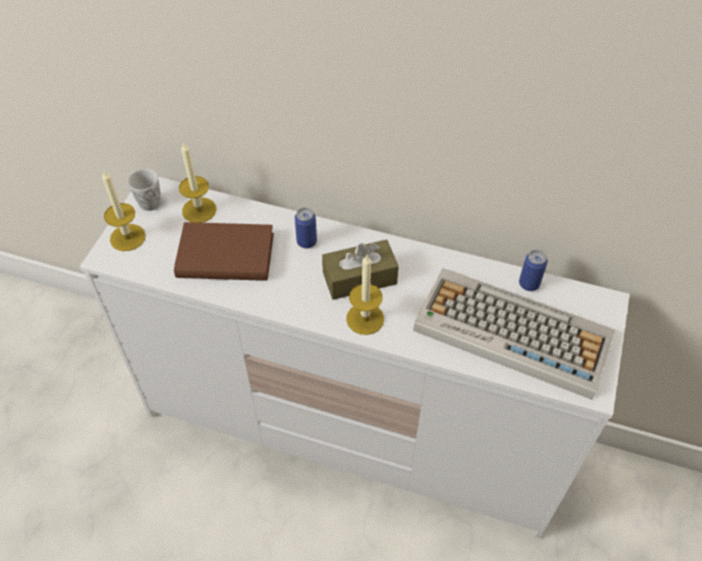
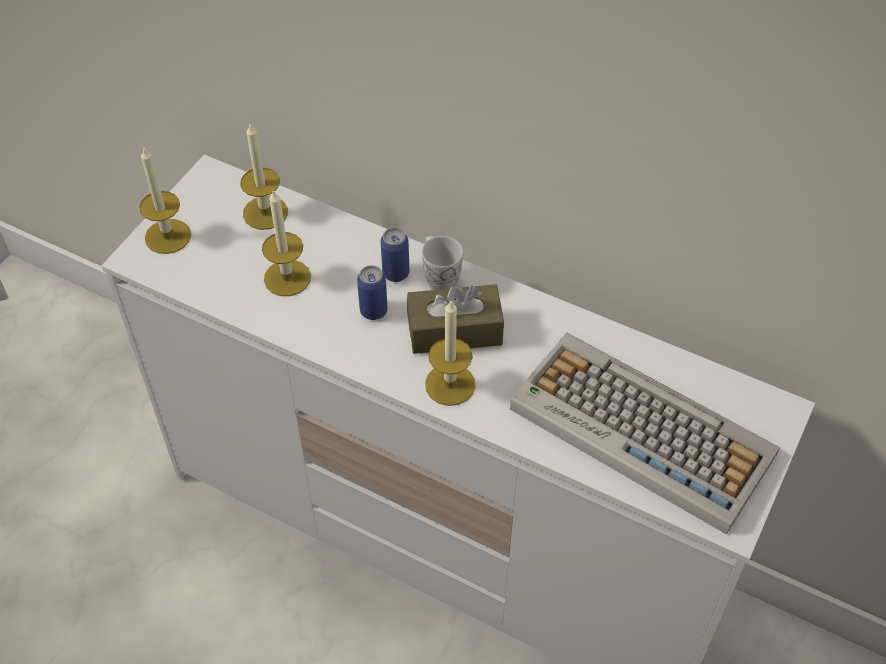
camera: 10 degrees right, 0 degrees up
white mug [128,169,161,211] -> white mug moved to [422,236,463,290]
brown book [174,222,274,281] -> candle [262,189,311,296]
can [519,250,548,291] -> can moved to [357,265,388,320]

